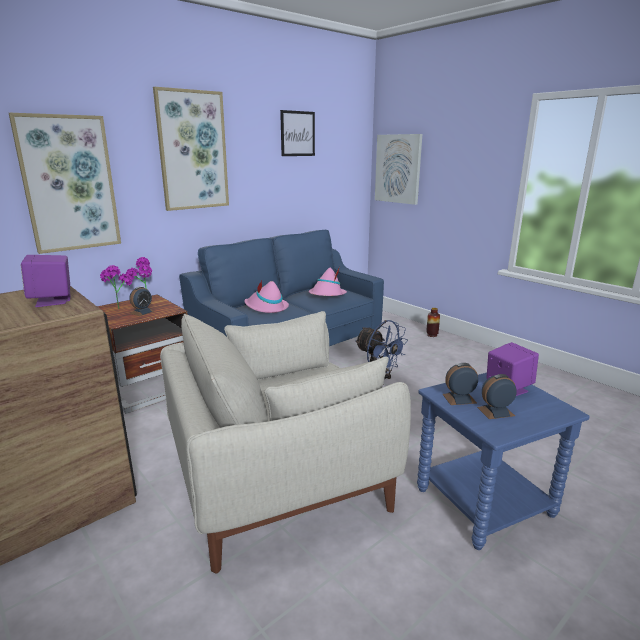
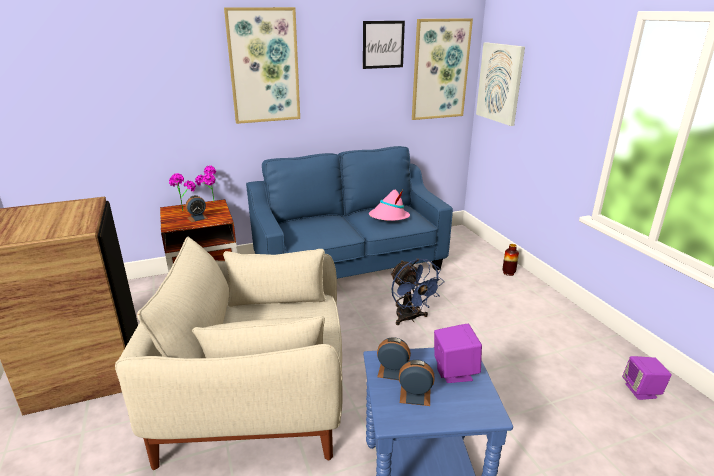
camera: 20 degrees right, 5 degrees up
picture [9,113,121,254] -> picture moved to [412,18,473,120]
purple speaker [21,255,71,307] -> purple speaker moved to [622,356,672,400]
pink hat [245,281,289,313] -> none

